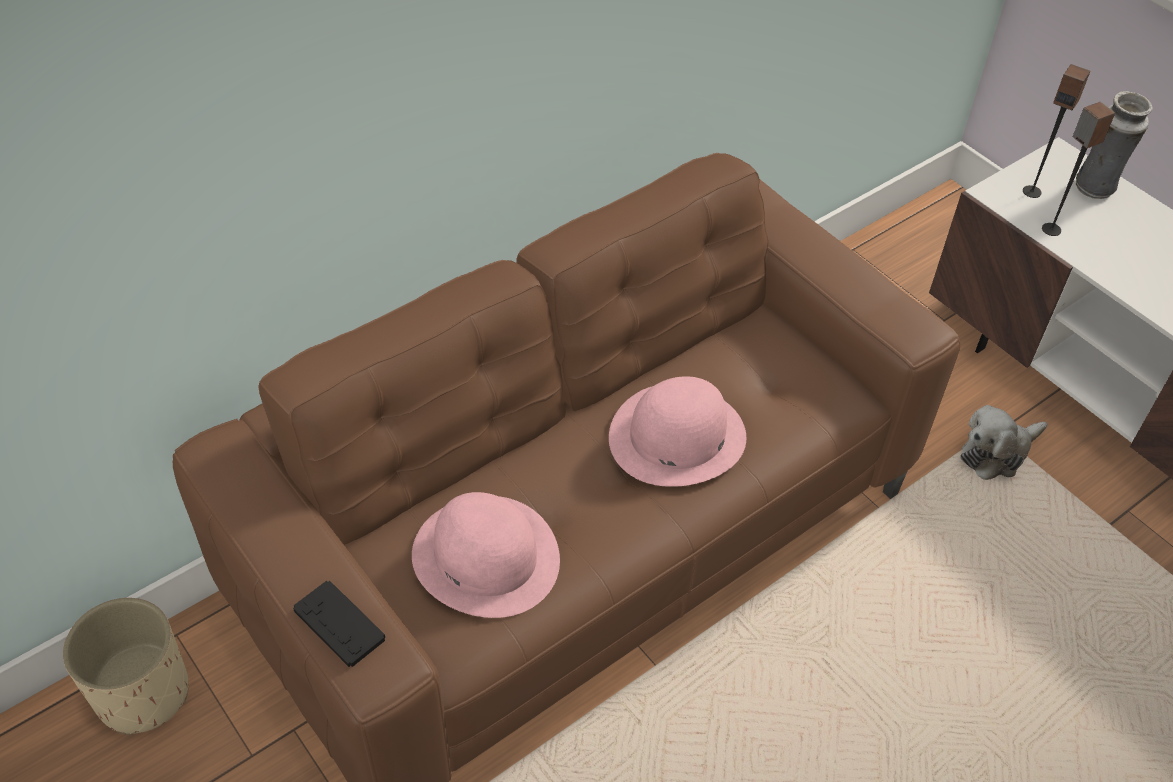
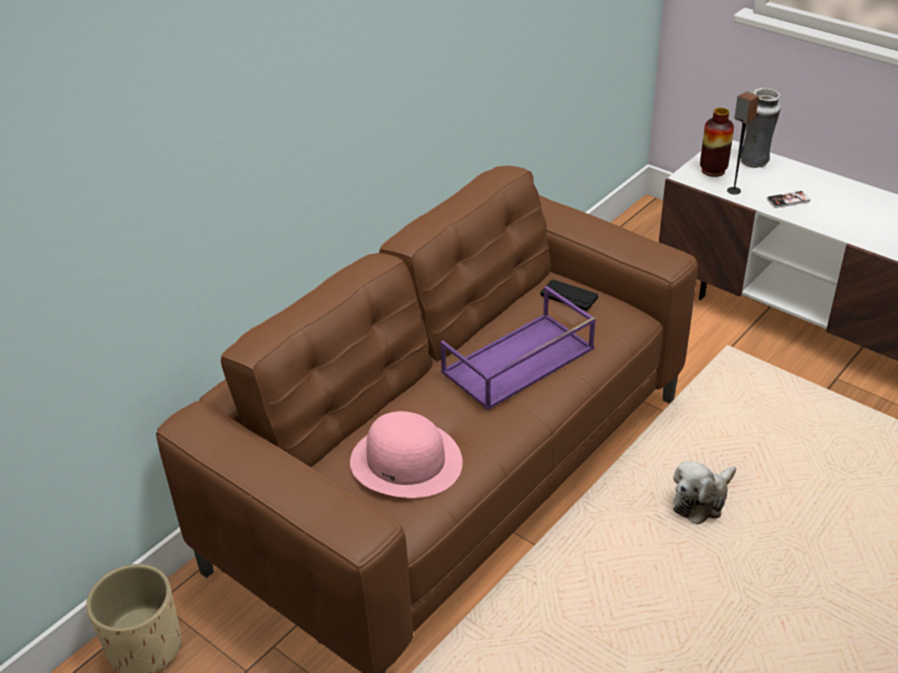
camera: 10 degrees left, 10 degrees down
black game controller [293,581,385,667] -> black game controller moved to [541,279,598,311]
pink hat [609,376,746,487] -> purple tray [440,286,596,410]
plush toy [960,405,1047,480] -> plush toy moved to [673,461,736,524]
speaker [1023,64,1090,198] -> vase [700,108,734,177]
none -> phone [767,190,810,208]

